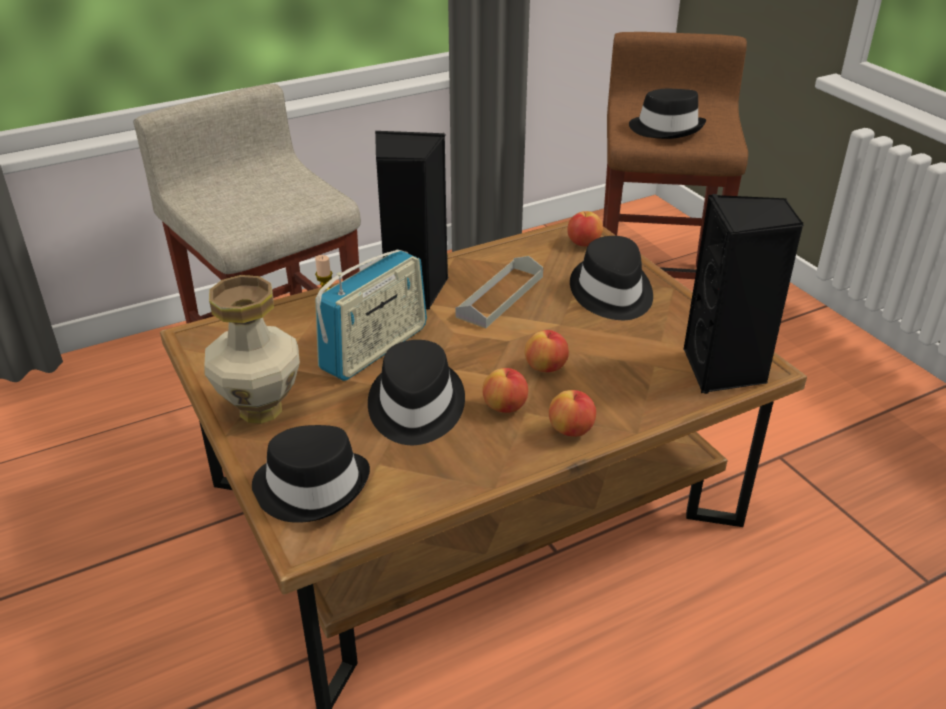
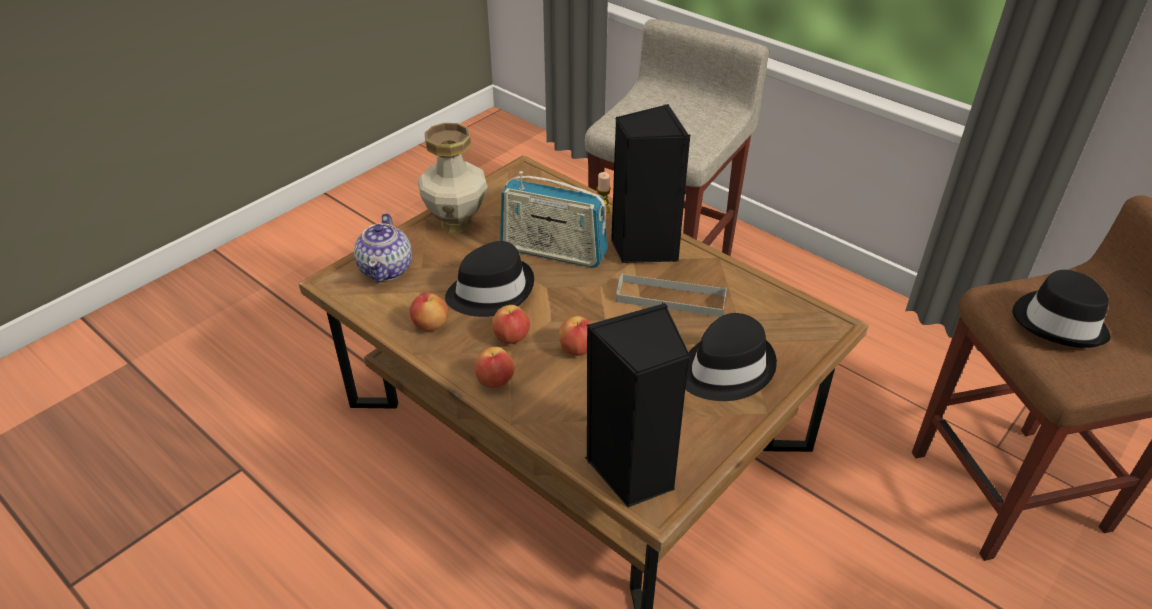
camera: 70 degrees right, 5 degrees up
black hat [252,425,370,523] -> teapot [354,213,412,283]
apple [567,211,603,246] -> apple moved to [410,293,448,331]

